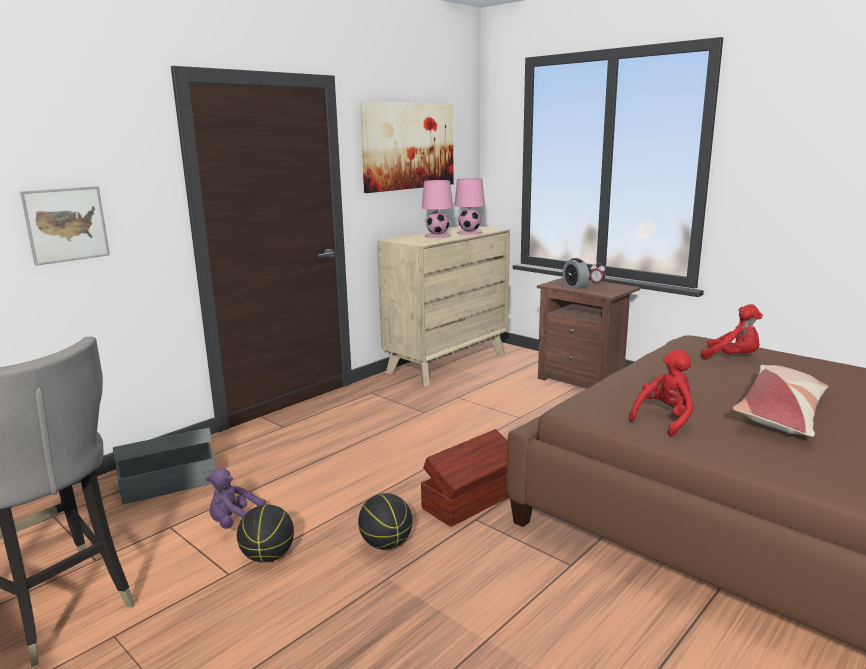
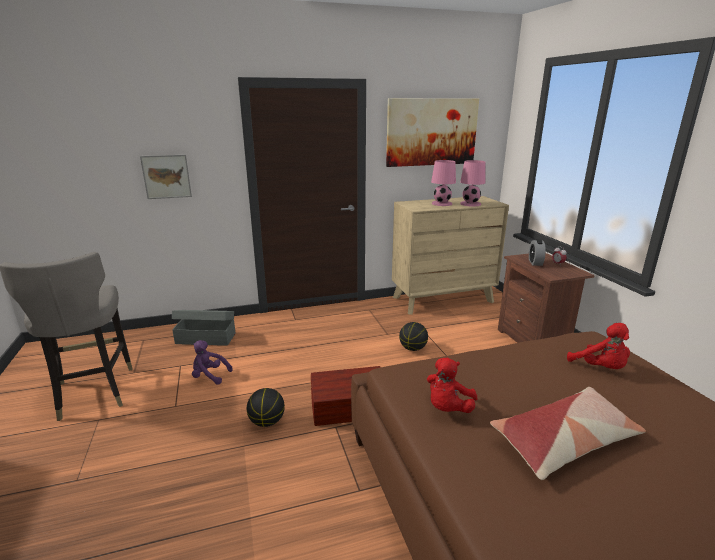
camera: 30 degrees right, 5 degrees up
basketball [237,504,294,562] -> basketball moved to [399,322,428,351]
red plush toy [628,349,694,437] -> red plush toy turned 135 degrees clockwise [427,358,477,413]

